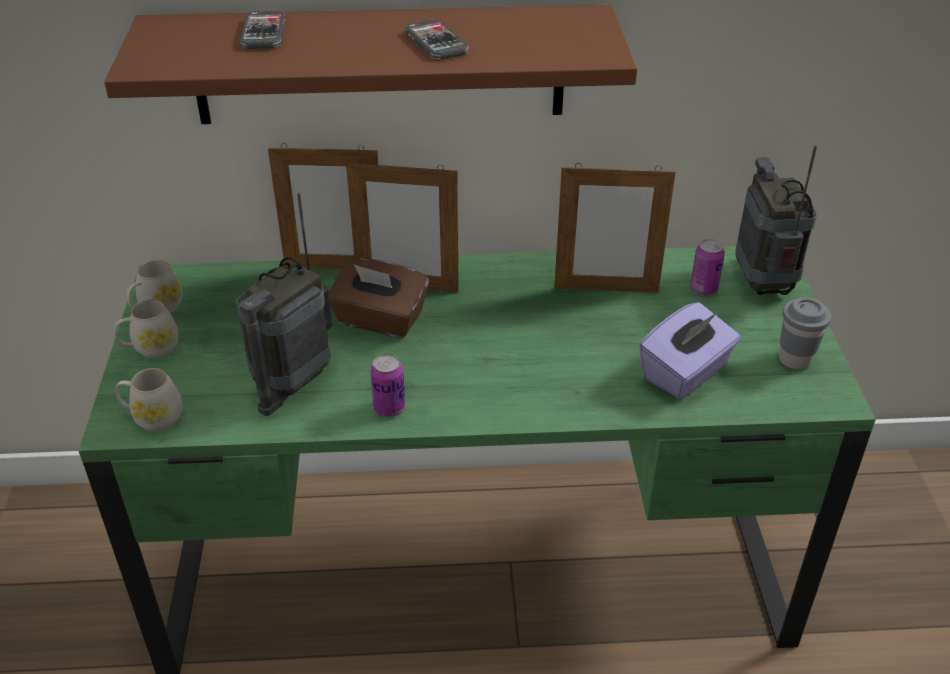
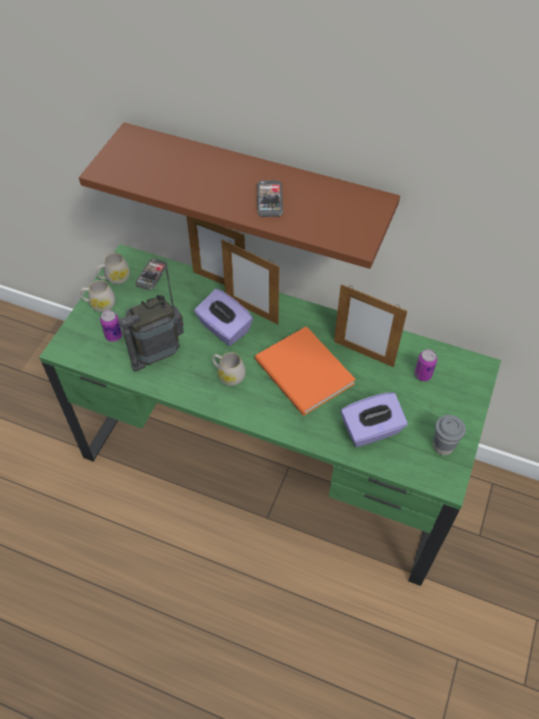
camera: 25 degrees right, 15 degrees up
white mug [115,368,183,431] -> white mug moved to [212,352,246,386]
phone [240,11,285,49] -> phone moved to [135,258,168,290]
brown tissue box [329,258,429,338] -> purple tissue box [194,289,253,346]
can [370,354,405,417] -> can moved to [100,310,122,342]
radio [735,145,817,295] -> none
none -> orange book [255,326,356,416]

